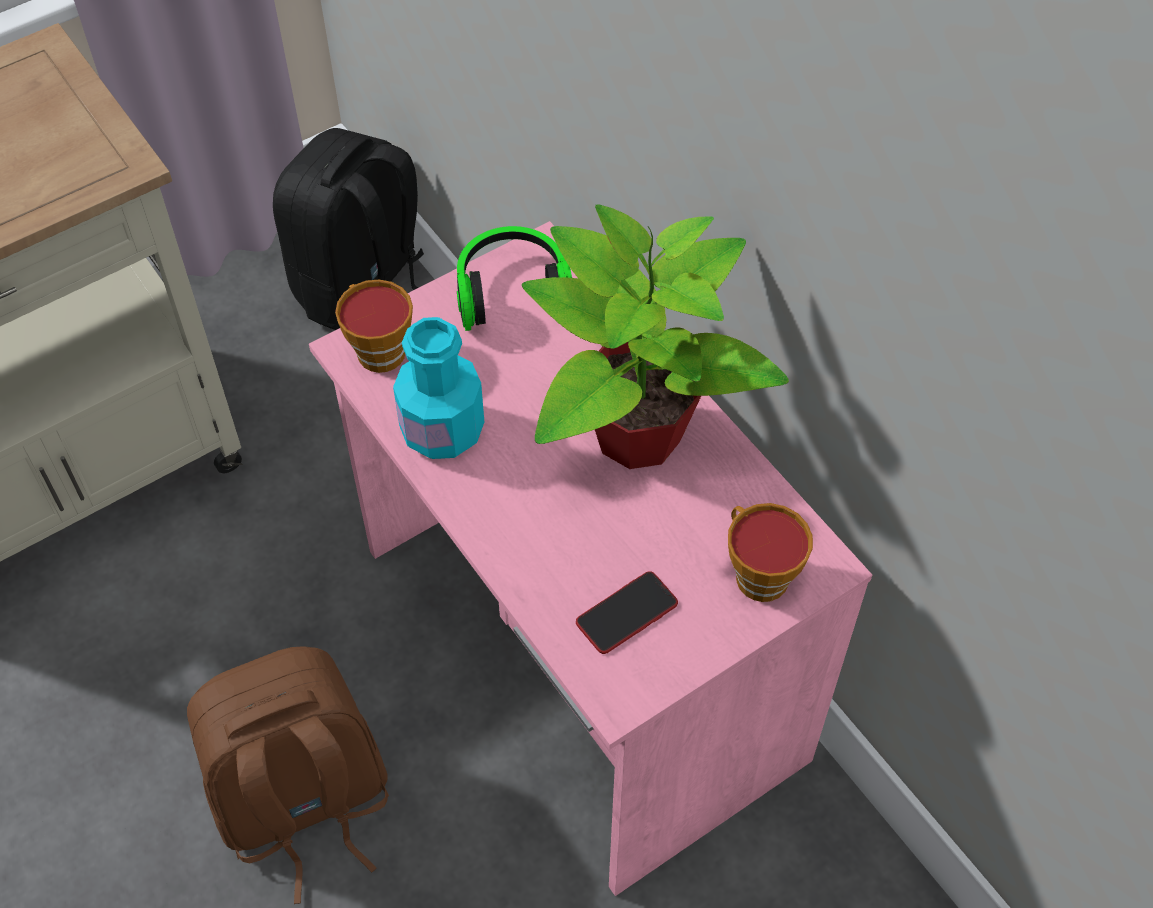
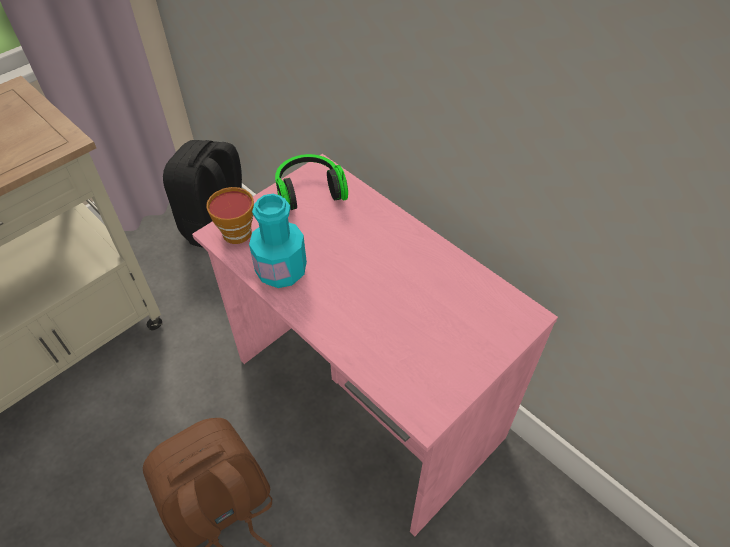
camera: 10 degrees left, 5 degrees down
potted plant [522,204,789,469] -> none
phone [576,571,678,654] -> none
cup [728,503,813,602] -> none

